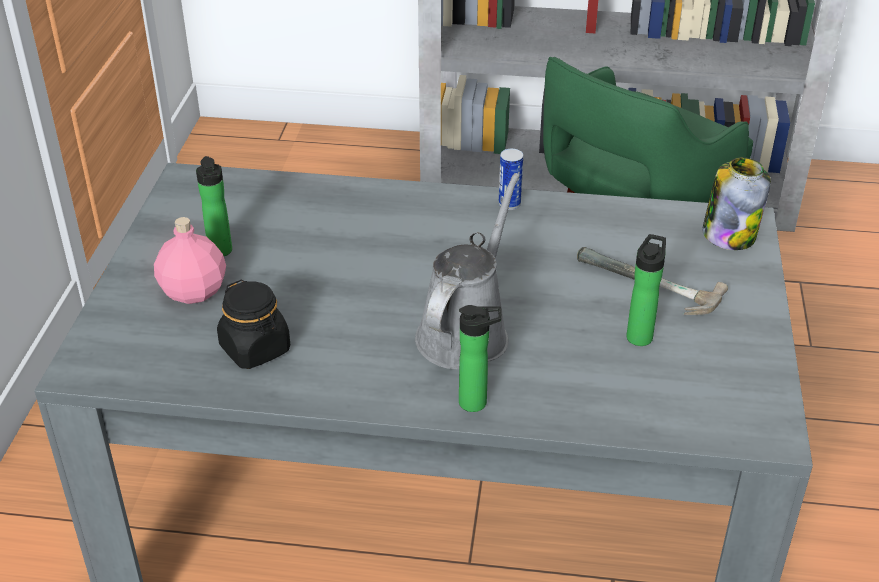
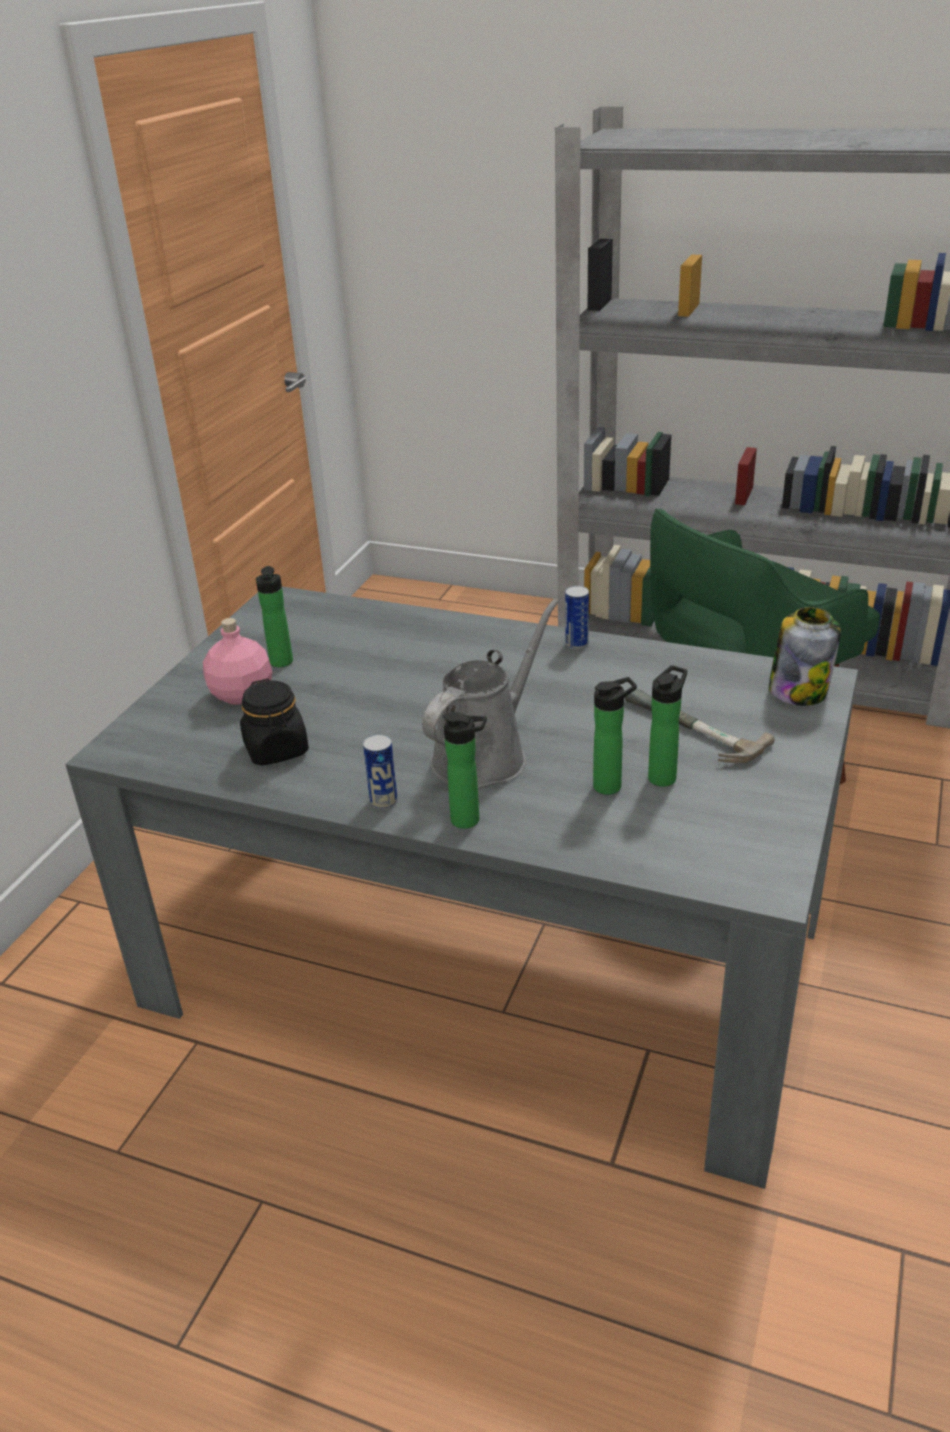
camera: 15 degrees right, 5 degrees down
none -> can [363,734,398,809]
none -> bottle [593,677,637,795]

